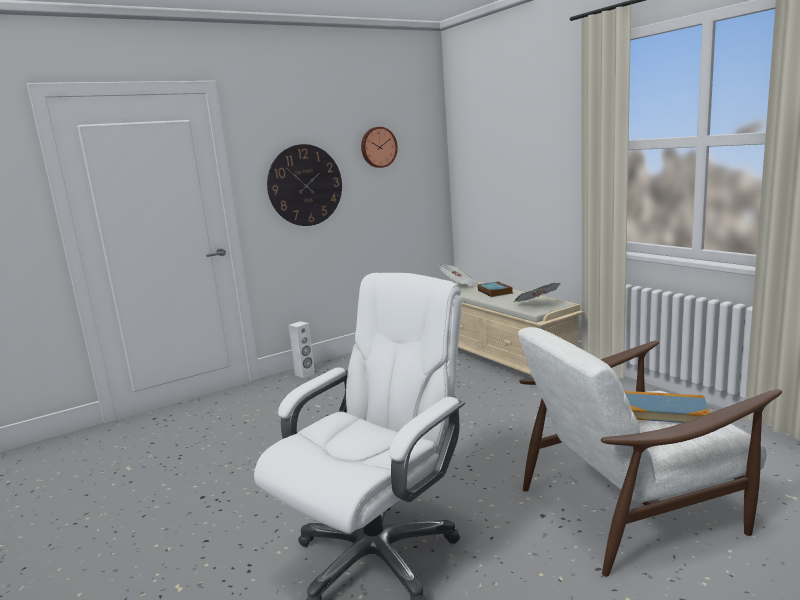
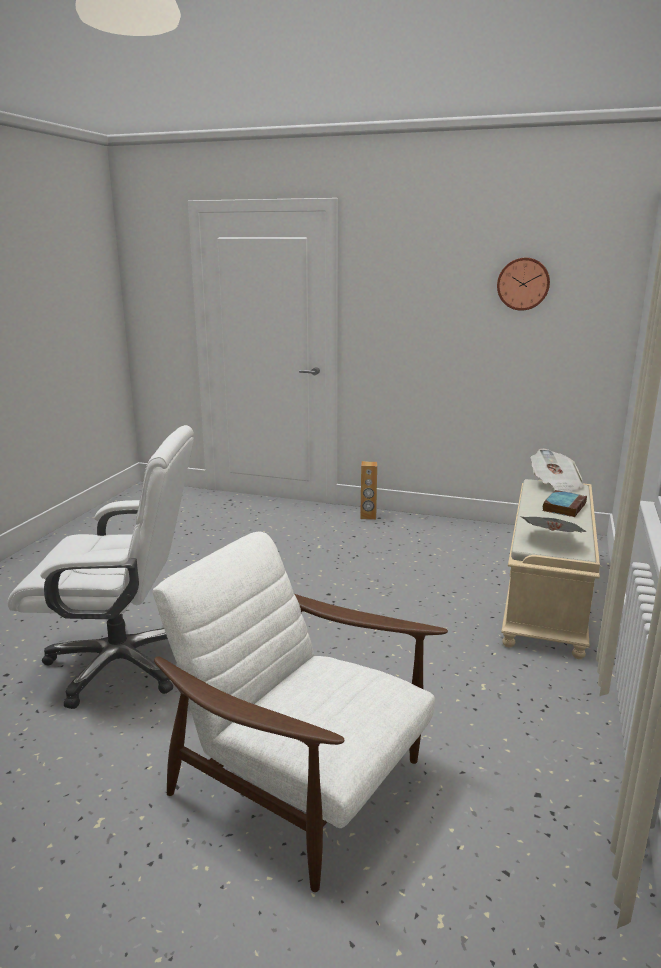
camera: 50 degrees right, 5 degrees up
wall clock [267,144,342,226] -> none
white speaker [288,321,315,378] -> brown speaker [360,461,377,520]
book [625,391,710,423] -> none

